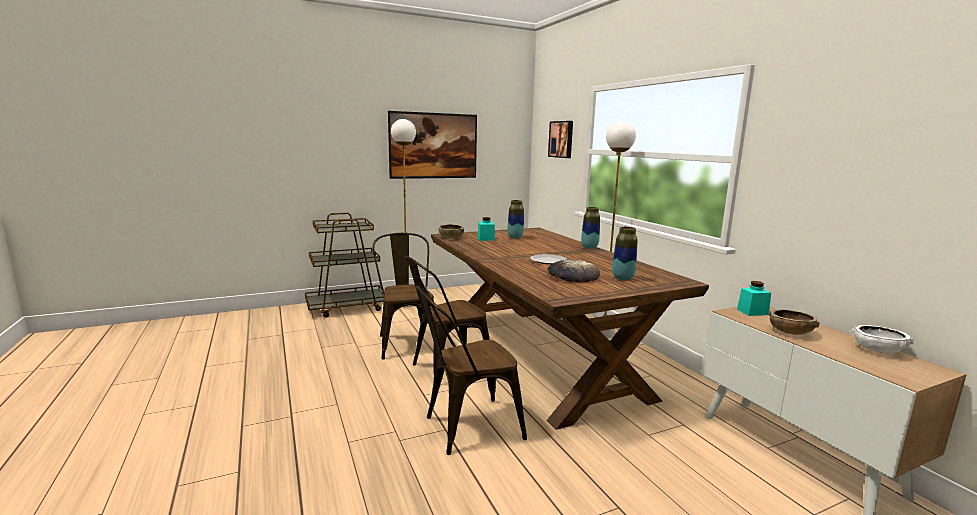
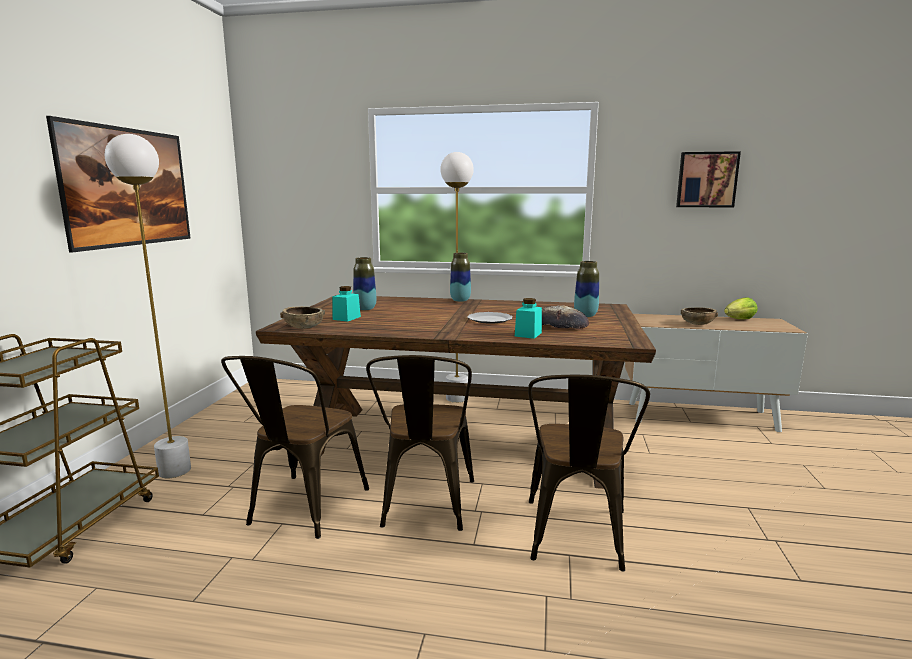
camera: 55 degrees left, 0 degrees up
brown chair [372,233,434,360] -> brown chair turned 90 degrees counterclockwise [221,356,369,539]
picture [548,121,573,158] -> picture moved to [676,151,741,207]
turquoise jar [737,281,771,316] -> turquoise jar moved to [515,298,542,339]
white bowl [851,325,914,354] -> lettuce [724,297,758,319]

